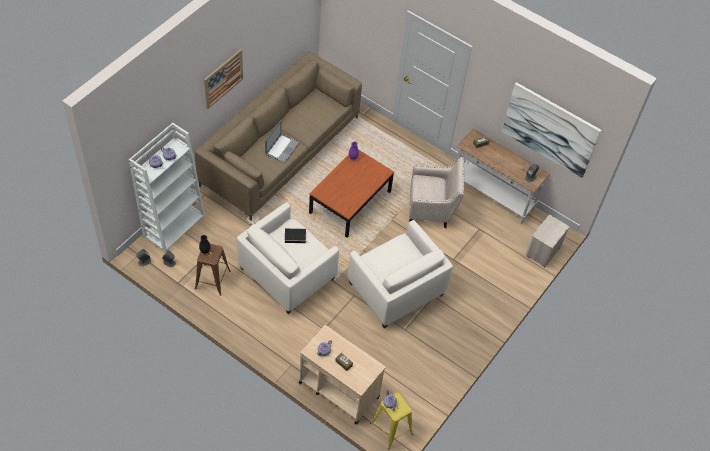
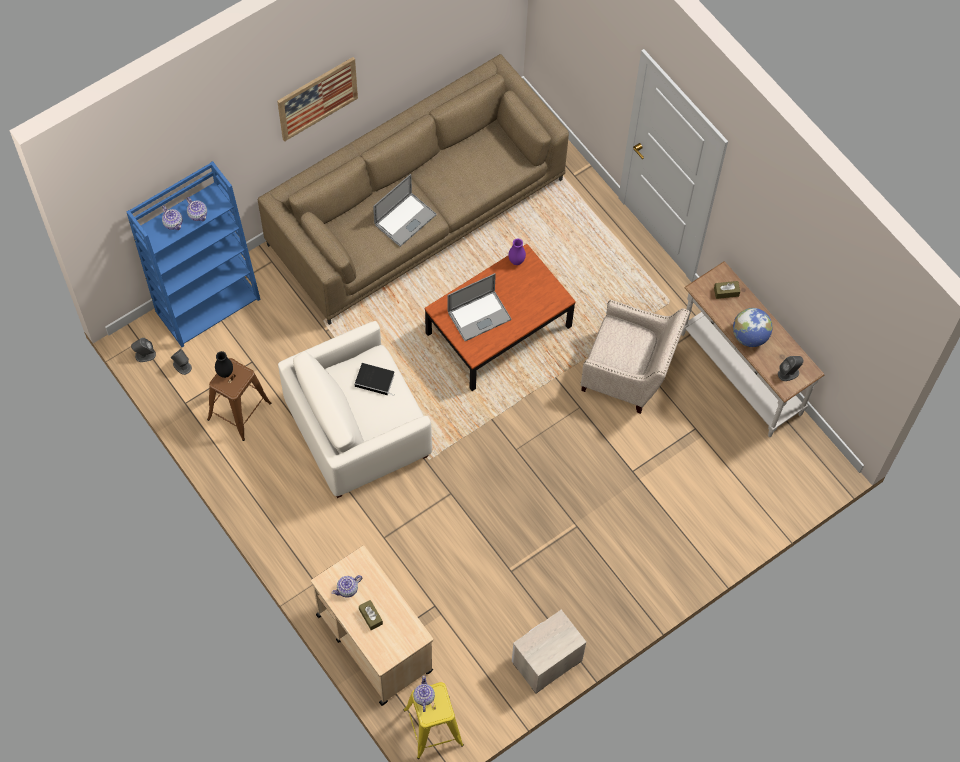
camera: 20 degrees right, 10 degrees up
white bookcase [129,122,205,252] -> blue bookcase [127,161,261,347]
white armchair [348,220,453,329] -> none
picture [502,82,601,178] -> none
nightstand [526,215,569,267] -> nightstand moved to [512,610,587,694]
none -> laptop [448,273,511,341]
none -> globe [733,308,773,347]

